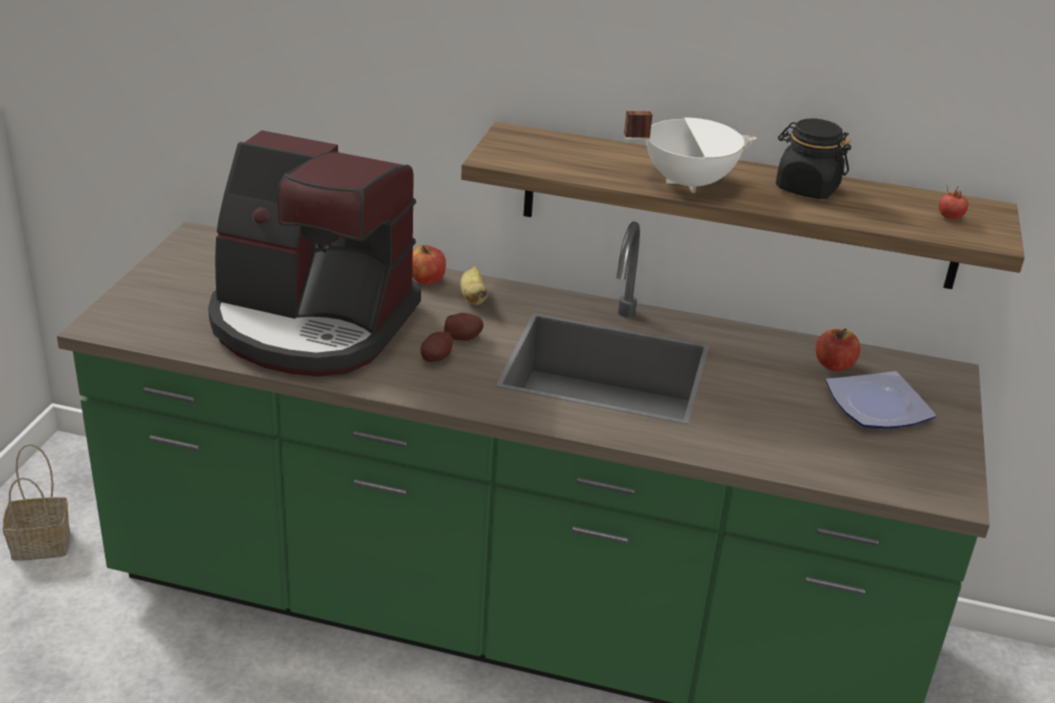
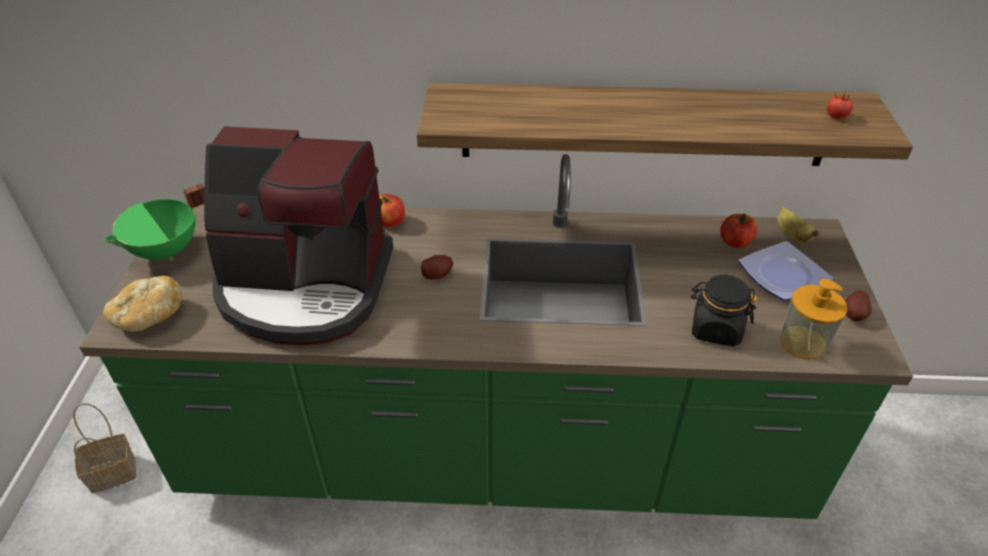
camera: 10 degrees left, 10 degrees up
potato [420,331,453,362] -> potato moved to [845,290,872,321]
banana [460,266,488,305] -> banana moved to [777,206,820,242]
white cooking pot [624,111,756,193] -> none
black jar [776,118,851,199] -> black jar moved to [691,275,758,346]
none -> green cooking pot [103,184,204,261]
none -> bread [103,276,182,332]
none -> soap dispenser [780,279,848,360]

